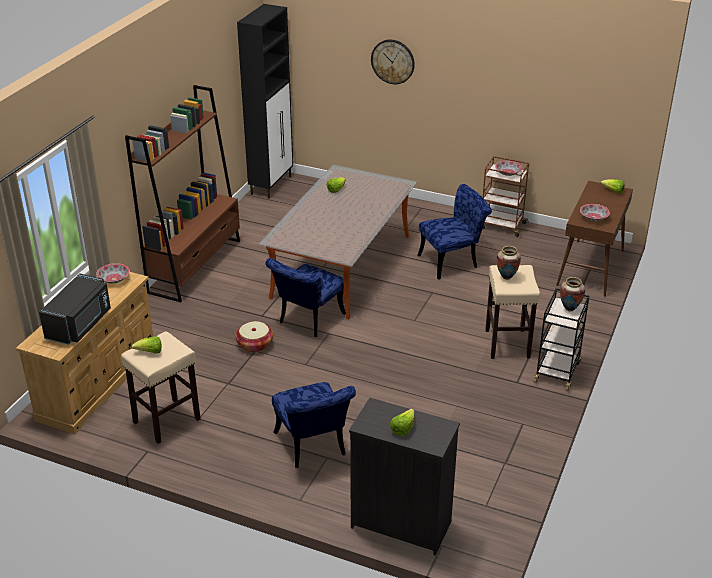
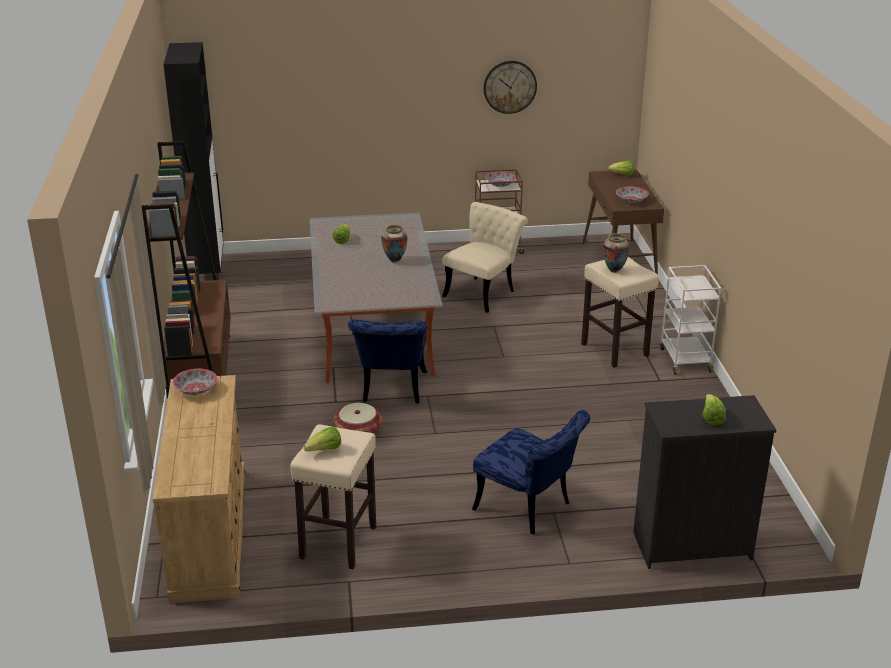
camera: 30 degrees left, 5 degrees down
black microwave [39,273,111,345] -> none
wall clock [371,40,415,84] -> wall clock moved to [484,61,537,114]
blue chair [417,184,492,280] -> beige chair [442,202,528,313]
black cart [533,288,589,391] -> white cart [659,265,721,375]
vase [560,277,585,311] -> vase moved to [381,225,408,263]

